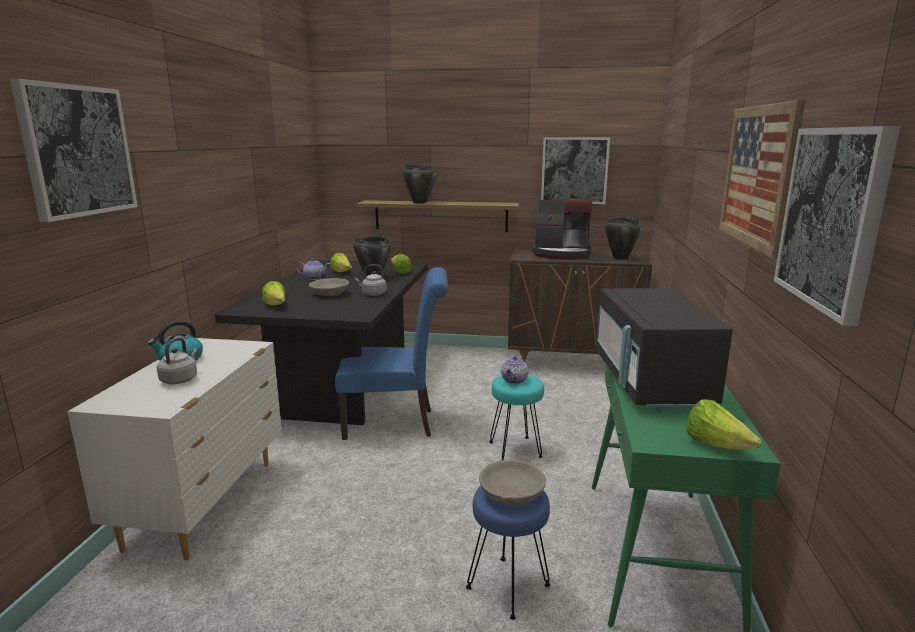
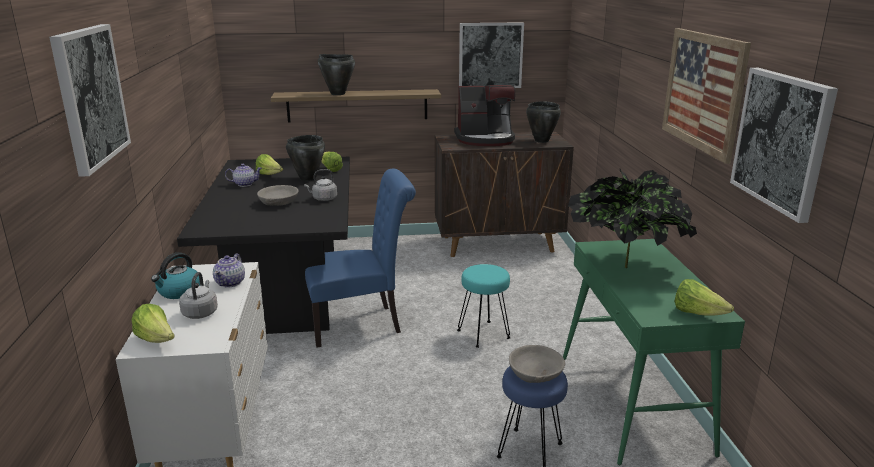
camera: 15 degrees left, 5 degrees up
lettuce [262,281,286,306] -> lettuce moved to [132,304,175,343]
teapot [501,355,528,384] -> teapot moved to [213,253,245,288]
black microwave [596,288,733,412] -> potted plant [568,169,697,268]

